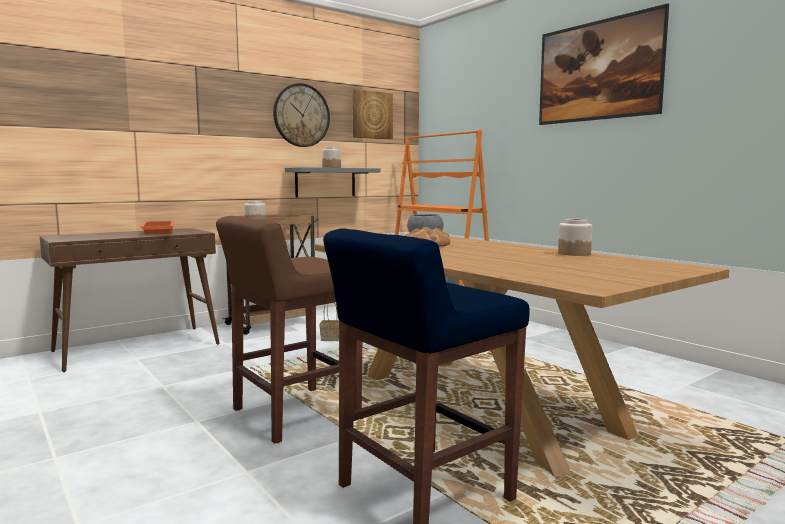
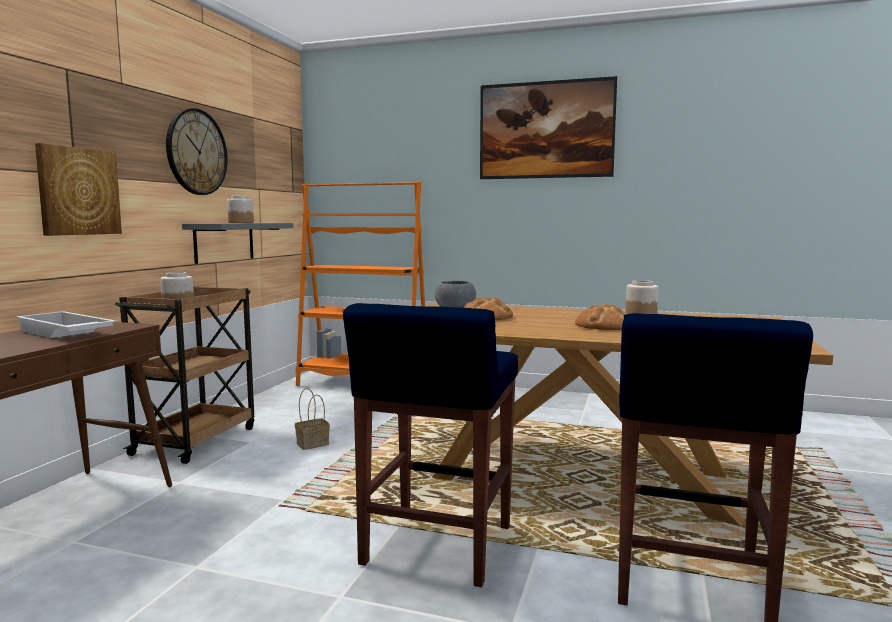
camera: 35 degrees left, 0 degrees up
orange tray [140,221,174,234] -> white tray [16,311,116,338]
brown stool [216,216,362,444] -> blue stool [343,303,518,587]
picture [353,89,393,139] -> picture moved to [35,143,122,236]
none -> bread [575,304,627,330]

